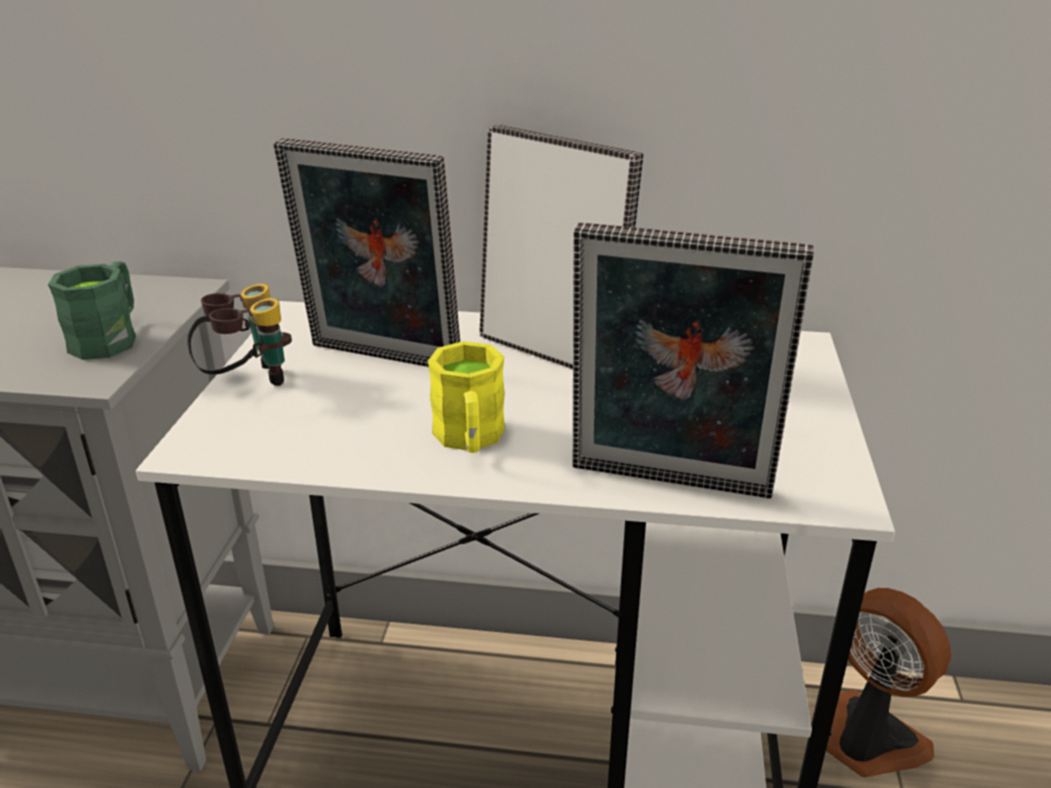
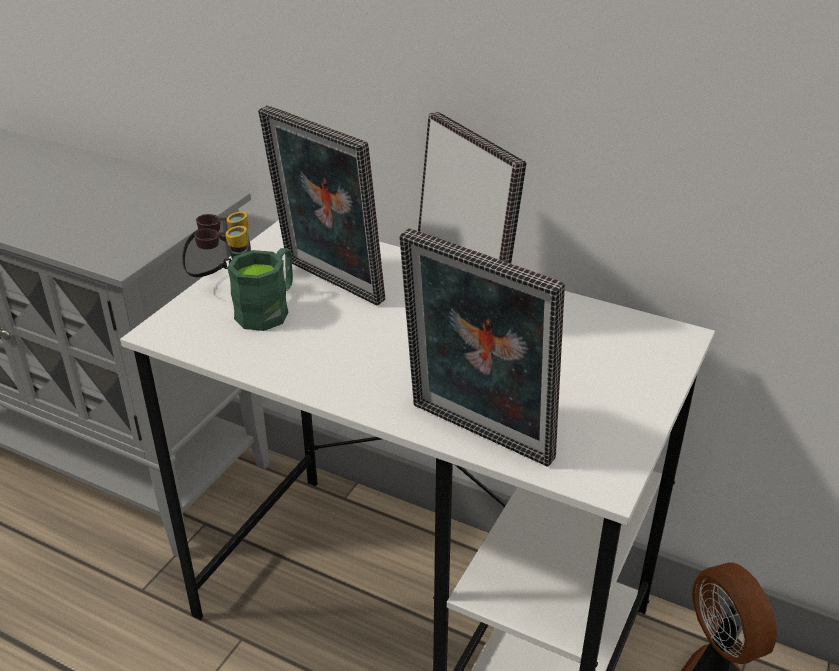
camera: 20 degrees right, 5 degrees up
green mug [48,261,136,360] -> green mug moved to [227,248,293,331]
yellow mug [428,341,505,453] -> none

